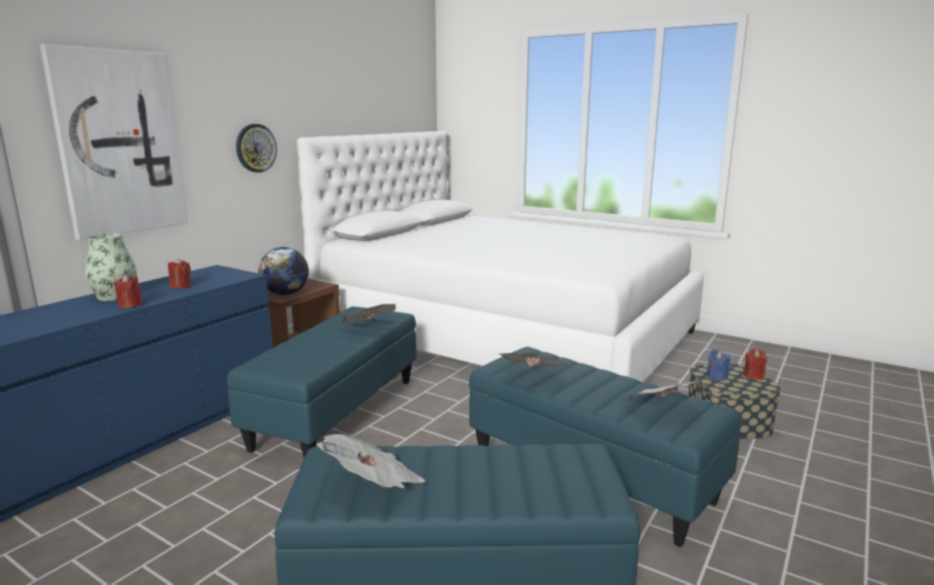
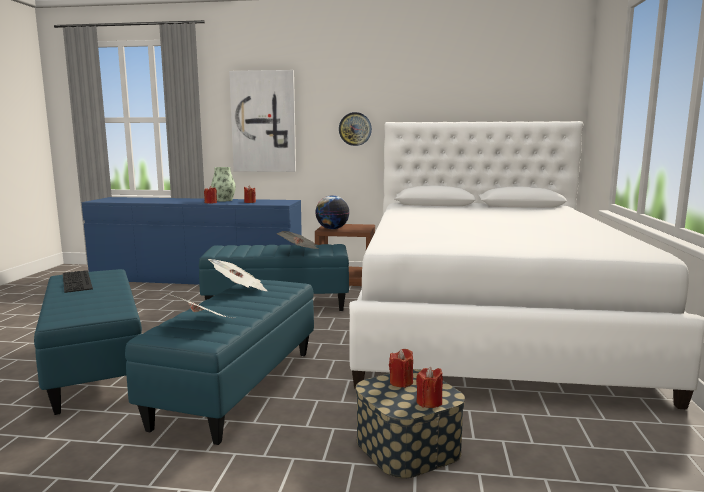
camera: 65 degrees right, 5 degrees down
newspaper [316,434,425,488] -> keyboard [63,270,93,293]
blue candle [707,350,730,381] -> red candle [389,349,413,388]

